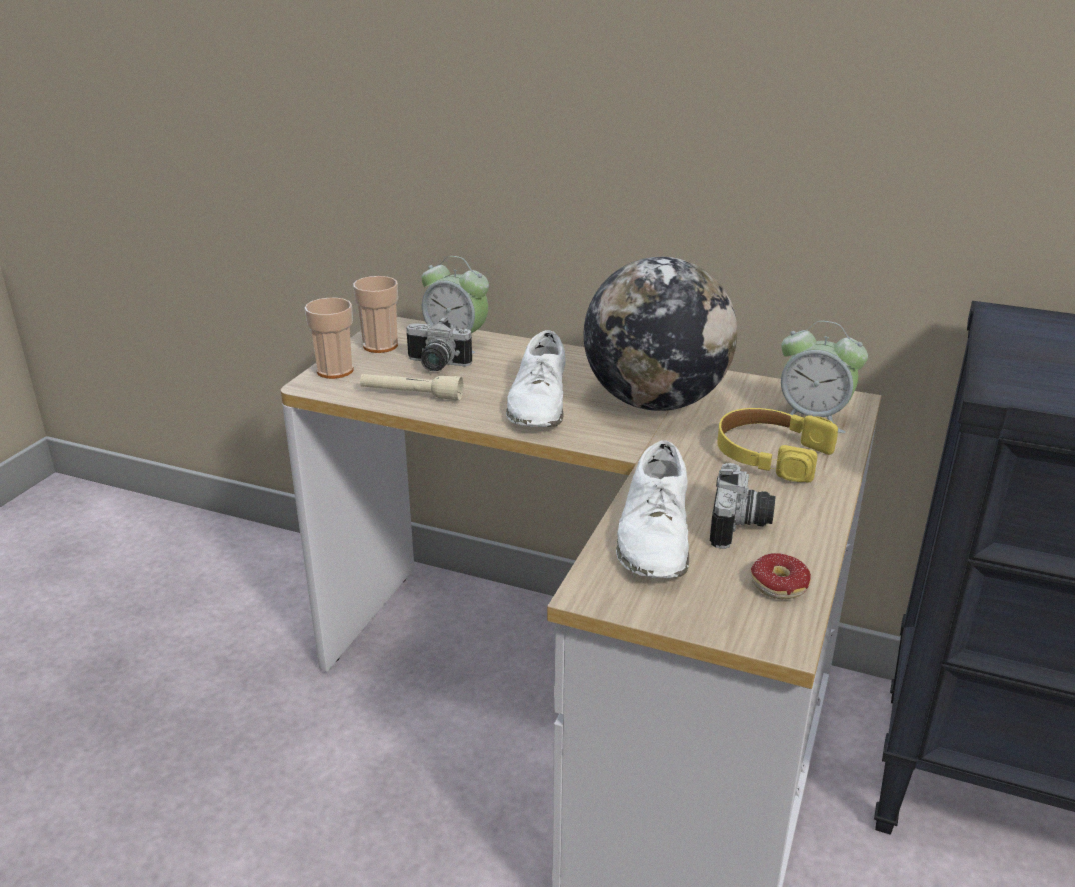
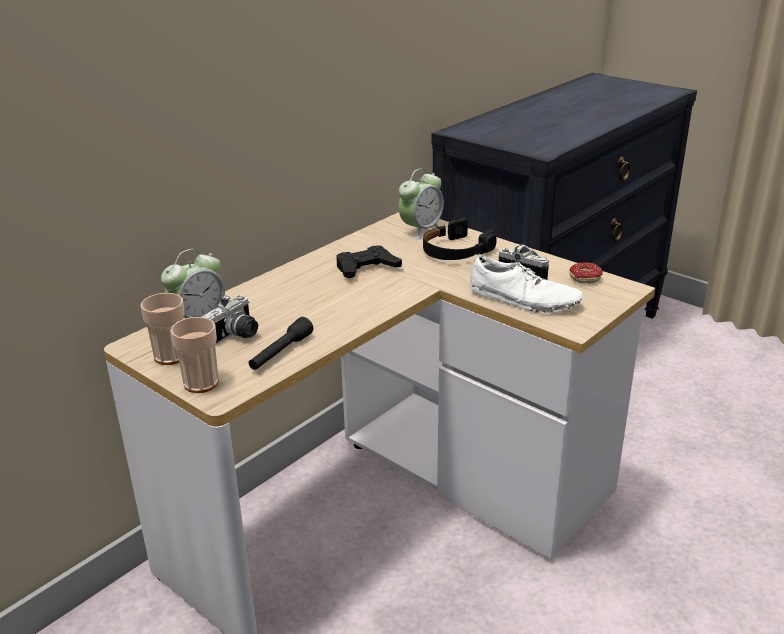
camera: 70 degrees left, 0 degrees up
beige flashlight [360,374,463,401] -> black flashlight [249,317,313,370]
white shoe [506,330,566,427] -> none
globe [584,257,737,411] -> black game controller [337,246,402,278]
yellow headphones [717,408,838,483] -> black headphones [423,218,497,260]

